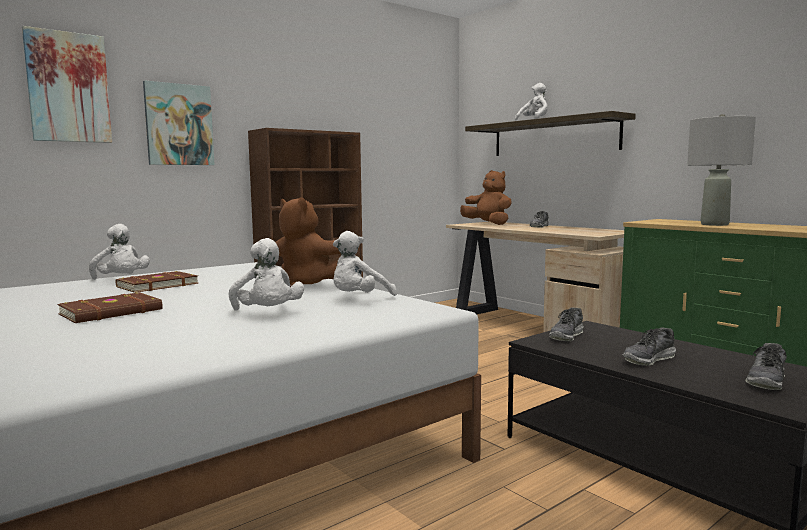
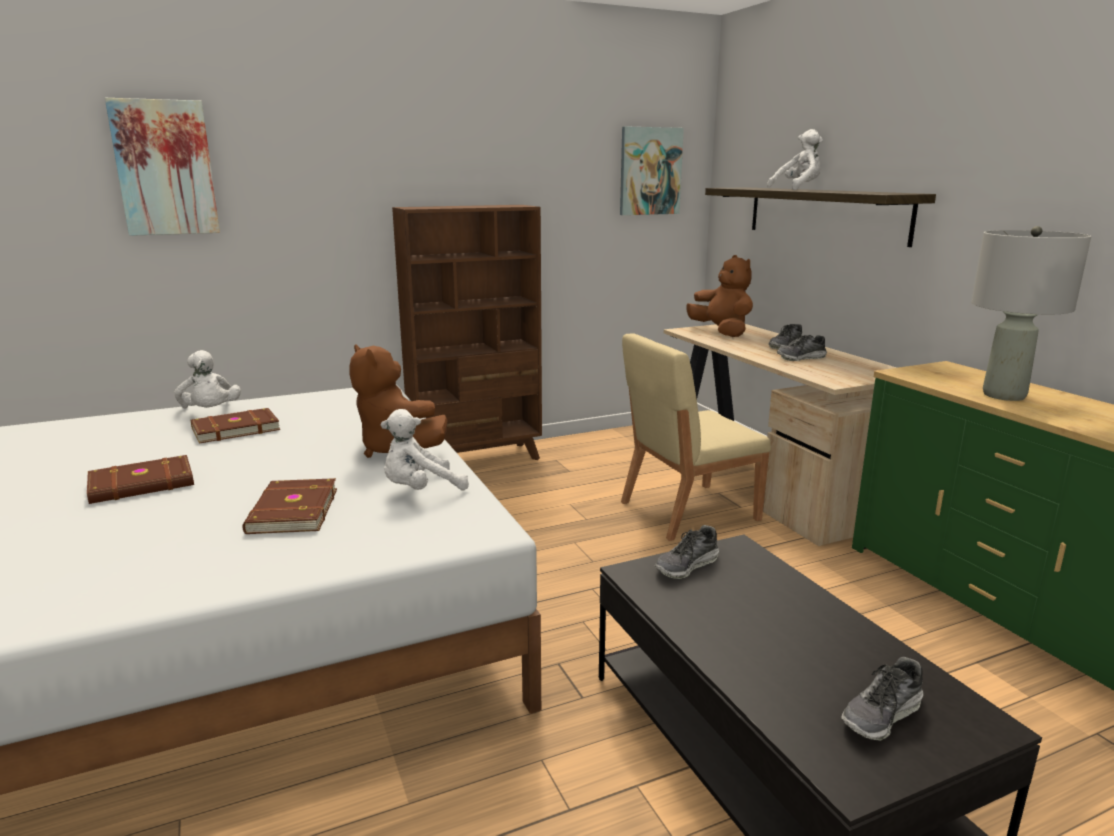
camera: 15 degrees right, 10 degrees up
picture [143,81,215,165] -> picture moved to [620,126,684,215]
white plush toy [229,238,304,311] -> brown book [242,478,337,534]
shoe [623,327,676,366] -> shoe moved to [777,335,827,361]
none -> beige chair [621,333,771,541]

